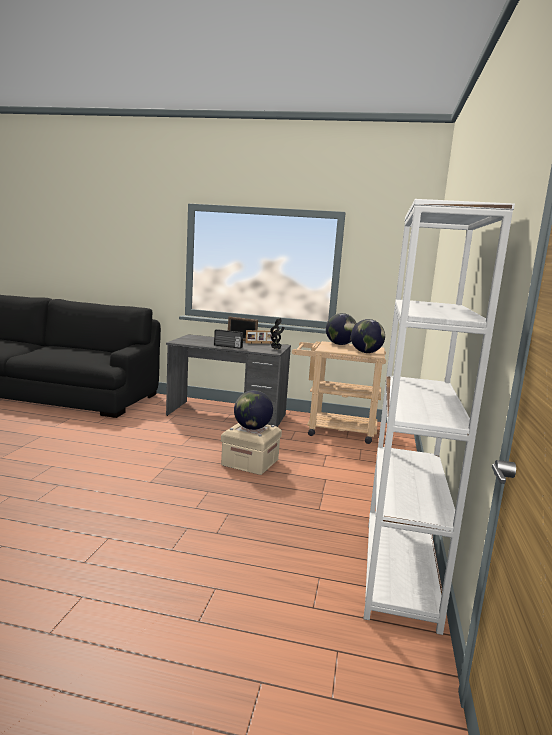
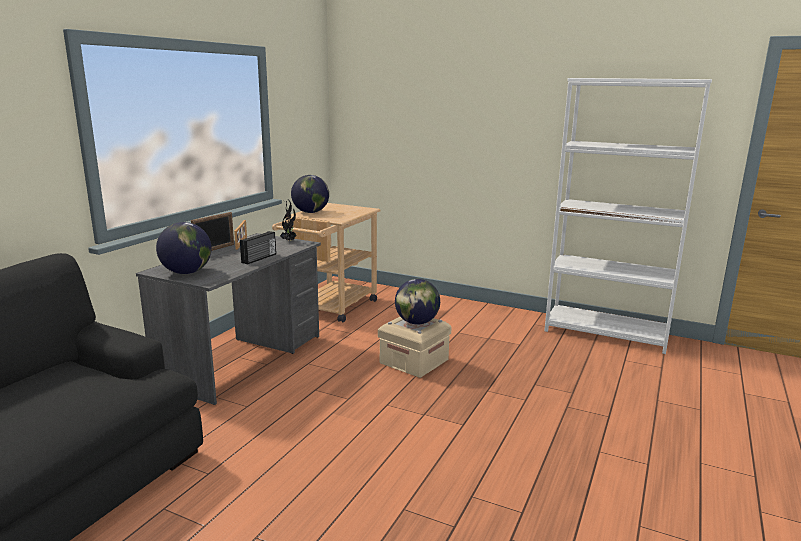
camera: 75 degrees left, 5 degrees up
globe [351,319,385,353] -> globe moved to [156,222,212,274]

